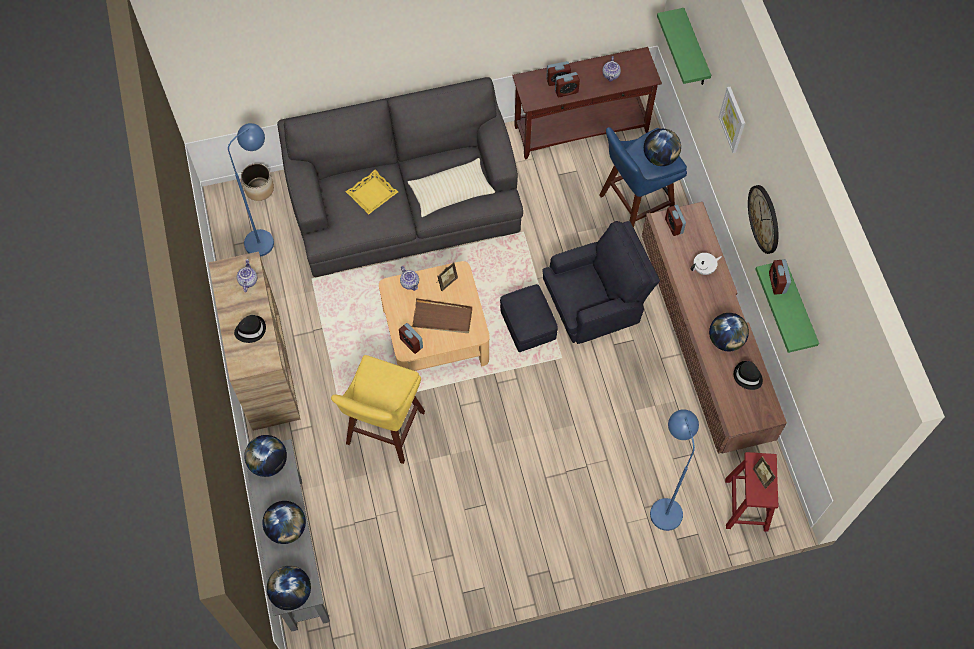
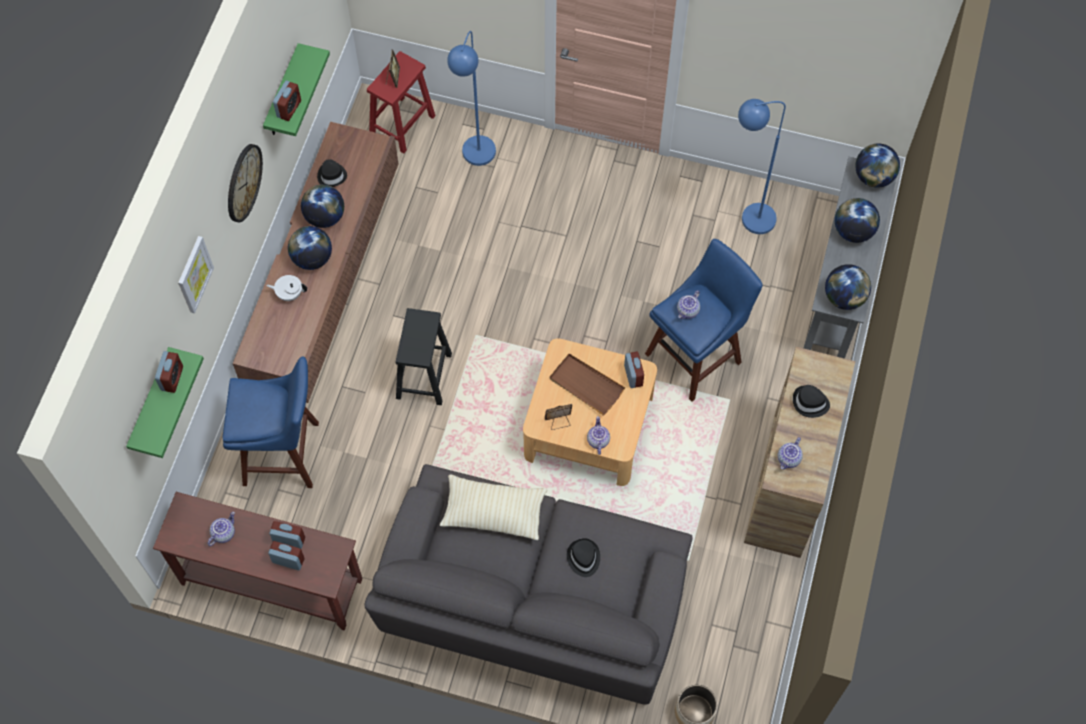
camera: 150 degrees left, 0 degrees up
blue floor lamp [228,123,274,257] -> blue floor lamp moved to [738,99,786,234]
yellow stool [331,355,425,464] -> blue stool [645,239,763,402]
yellow tray [345,169,398,215] -> black hat [567,538,600,577]
black armchair [500,221,660,352] -> black stool [396,308,452,405]
globe [644,129,681,166] -> globe moved to [288,226,332,270]
alarm clock [665,205,686,236] -> alarm clock moved to [155,351,183,393]
none -> teapot [677,290,700,319]

